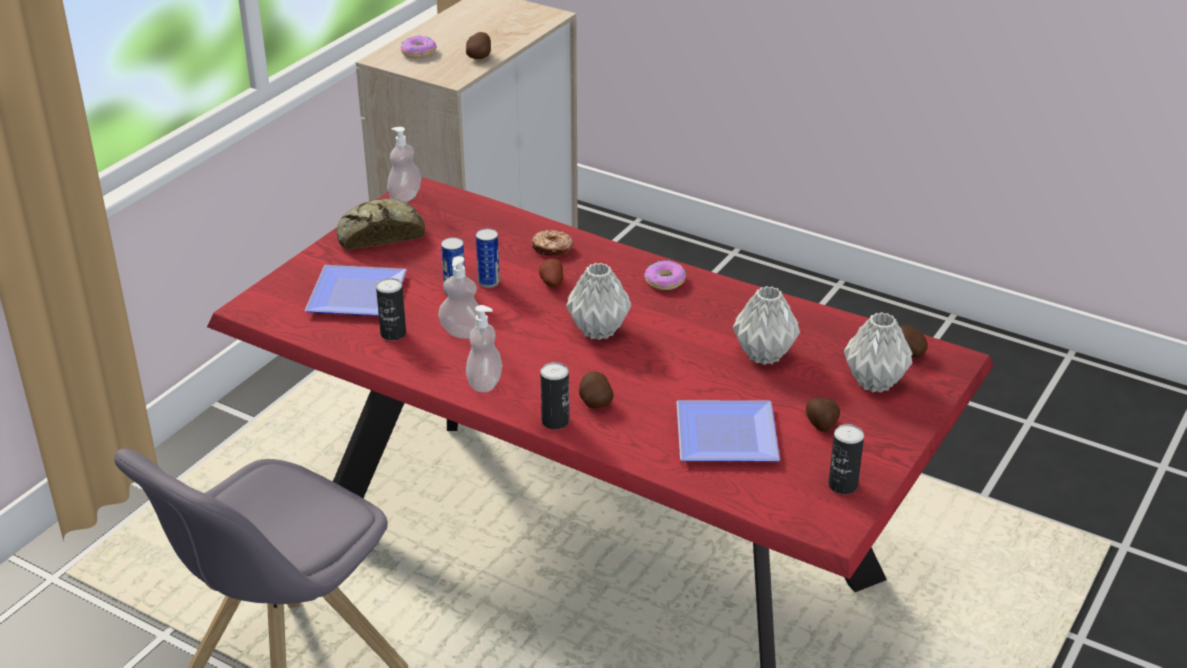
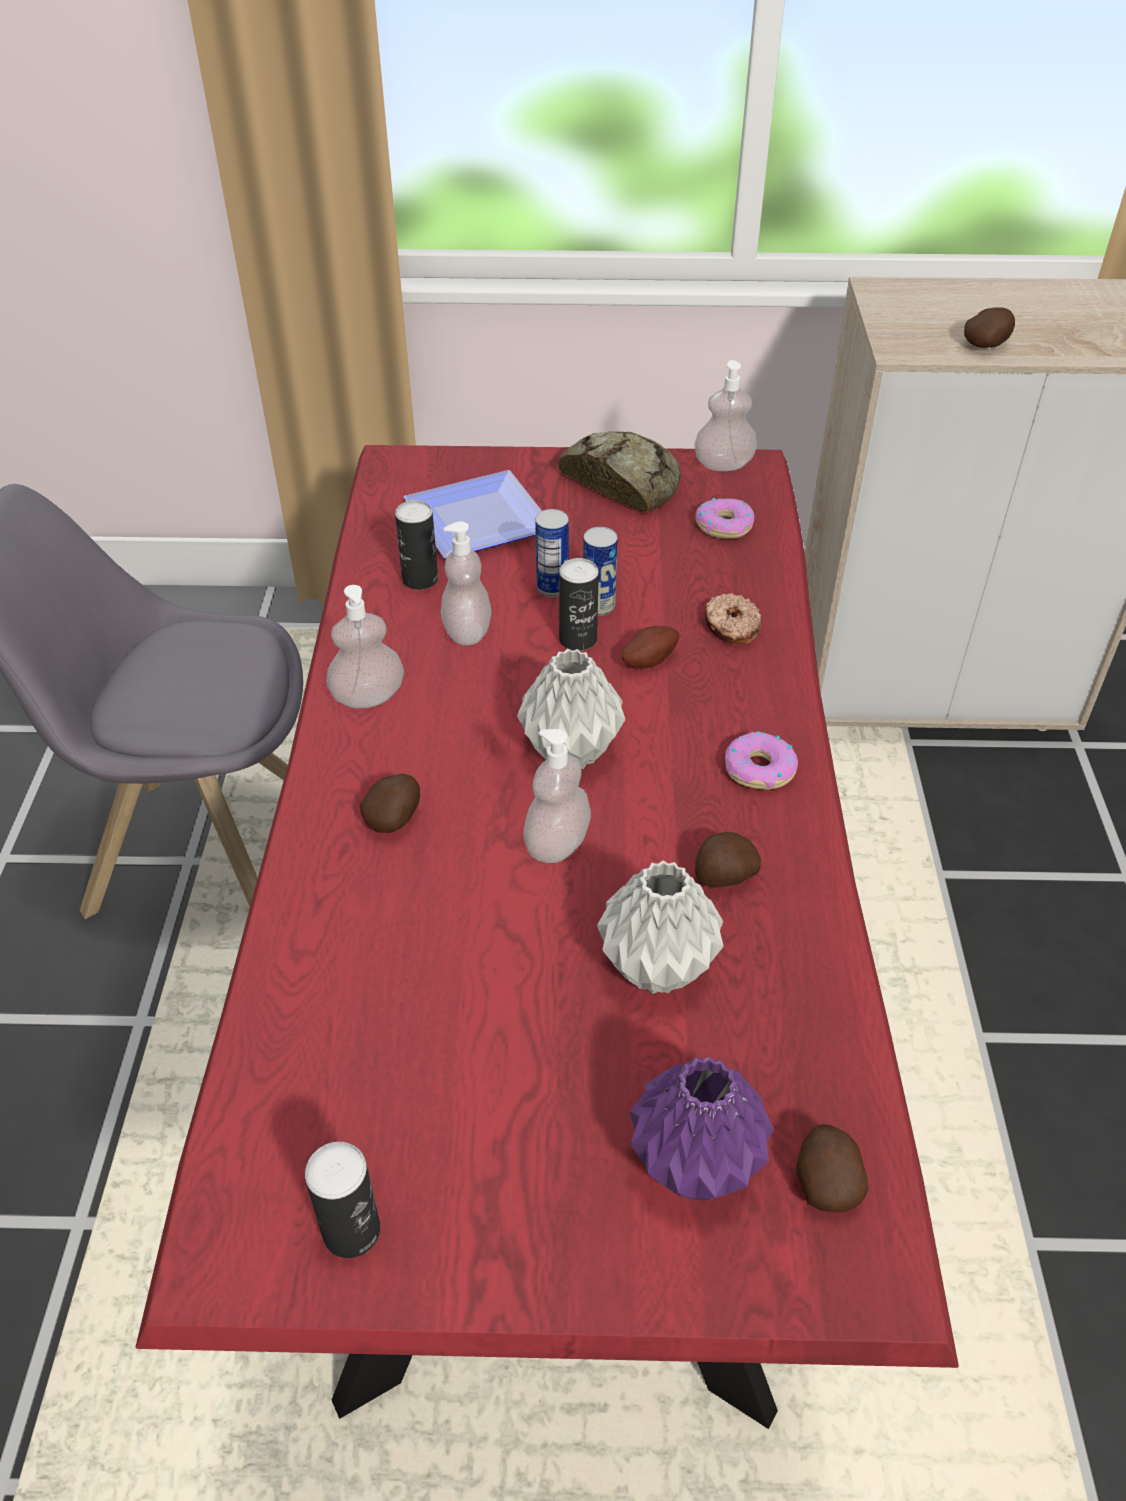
camera: 60 degrees right, 10 degrees up
donut [400,36,437,58] -> donut moved to [695,498,754,539]
can [540,362,569,429] -> can moved to [559,558,599,651]
plate [676,400,780,462] -> none
potato [806,397,840,432] -> potato moved to [695,832,761,888]
grey vase [844,312,913,393] -> purple vase [630,1056,774,1200]
none -> soap dispenser [523,729,591,863]

